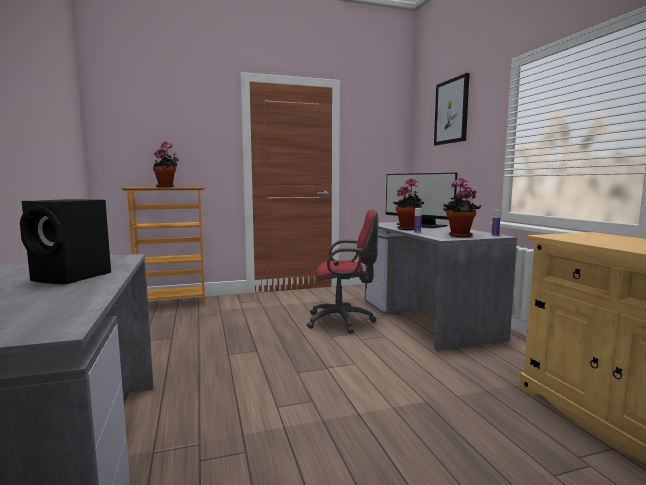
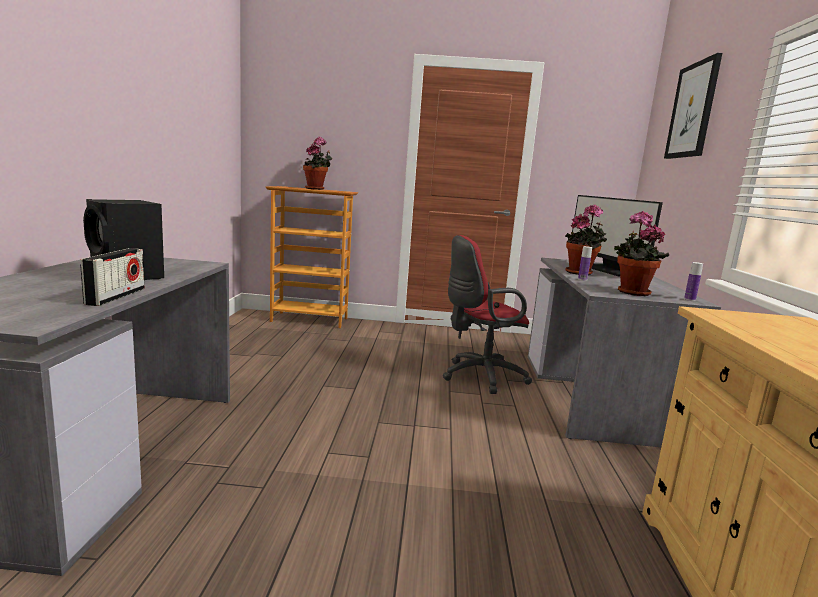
camera: 20 degrees right, 5 degrees up
red office chair [307,209,379,333] -> red office chair turned 135 degrees clockwise [443,235,532,394]
none -> radio [80,248,145,306]

